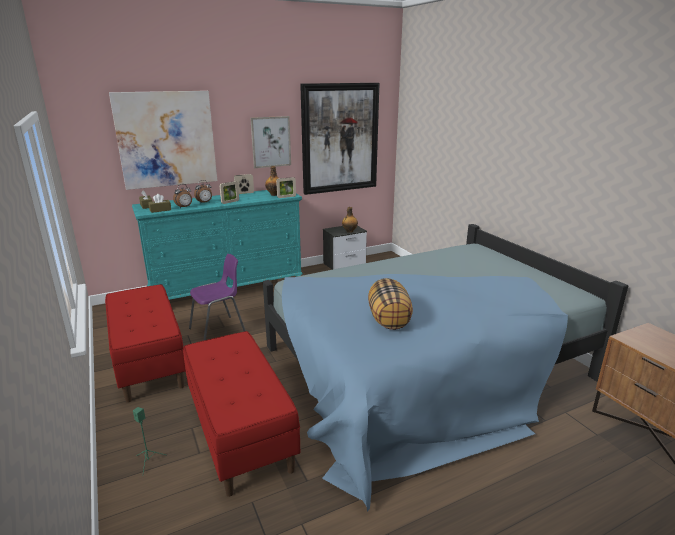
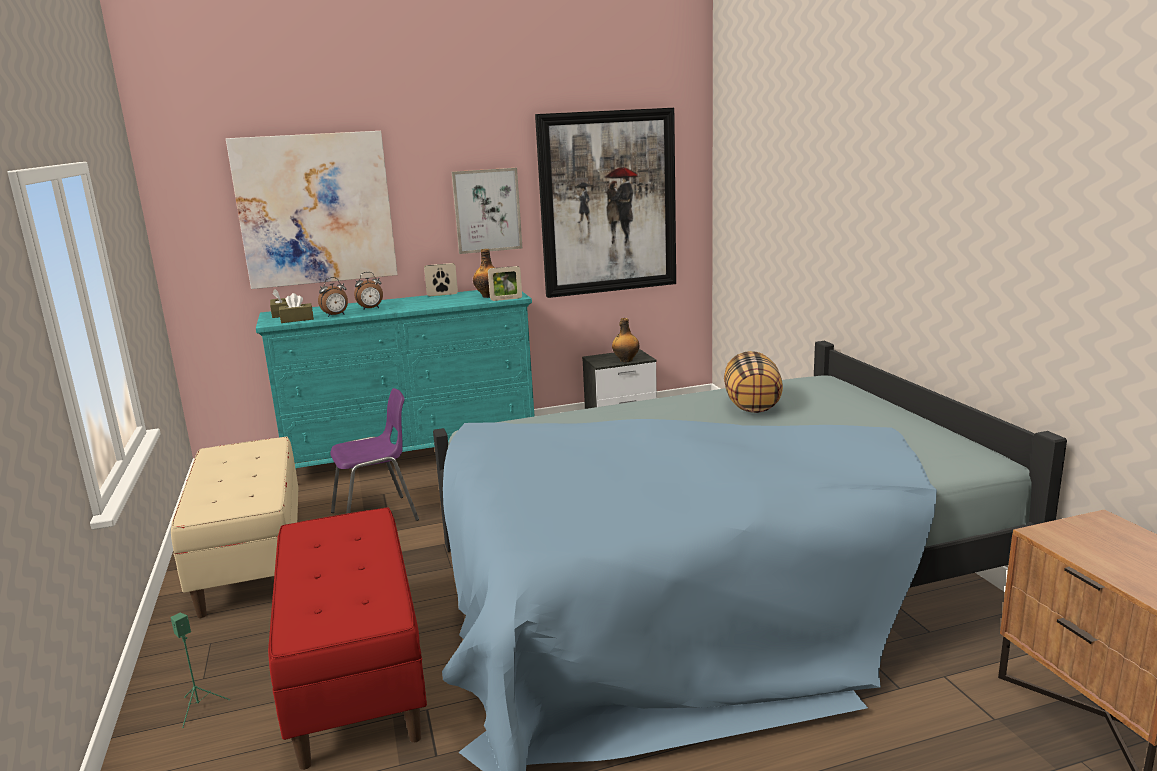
camera: 10 degrees right, 5 degrees down
red bench [105,284,186,403] -> beige bench [171,436,298,618]
picture frame [219,181,239,204] -> none
pillow [368,278,413,330] -> pillow moved to [724,351,783,413]

